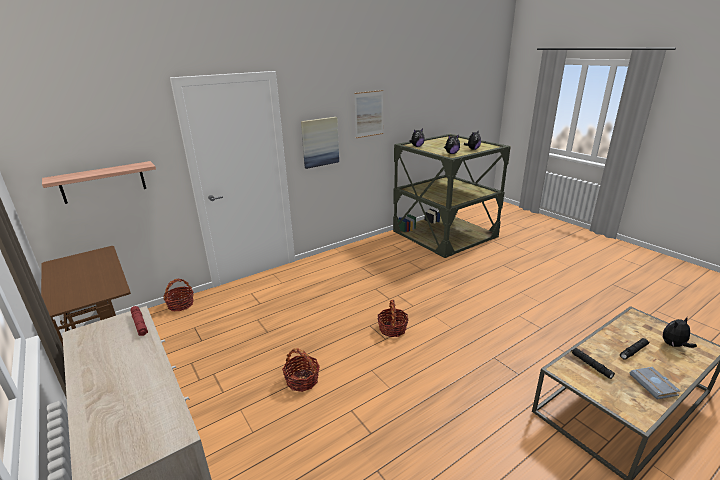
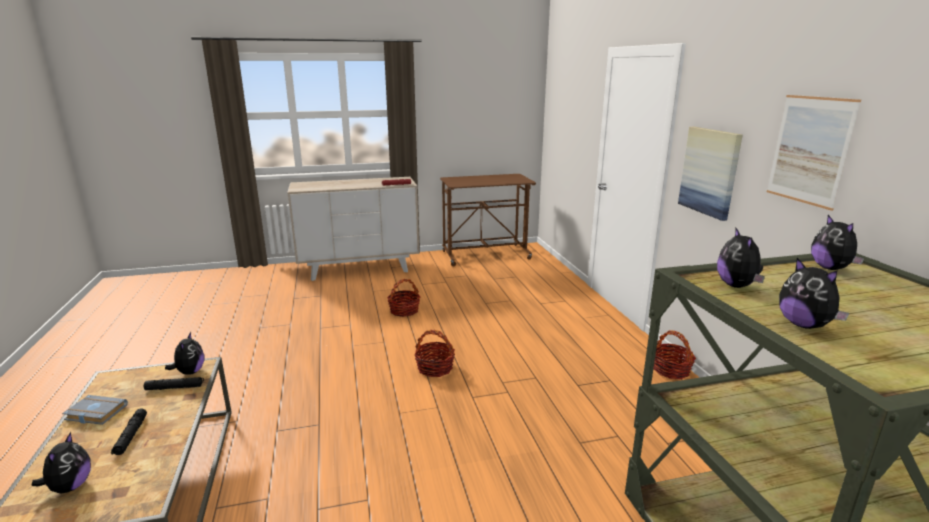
camera: 110 degrees right, 5 degrees down
shelf [42,161,156,204] -> none
basket [163,279,194,311] -> basket moved to [653,330,696,379]
none -> plush toy [165,332,204,375]

